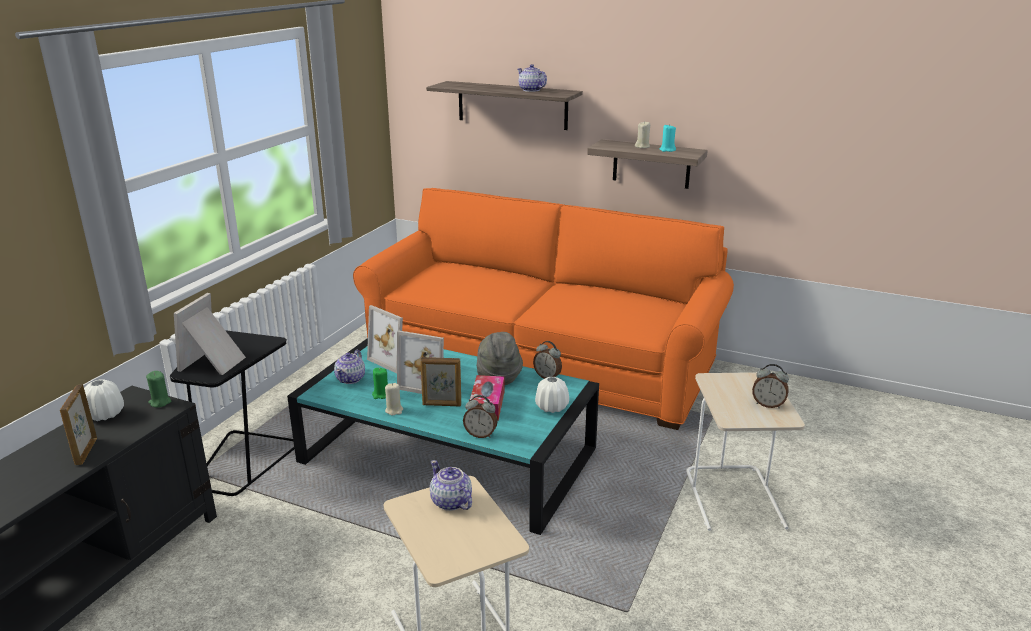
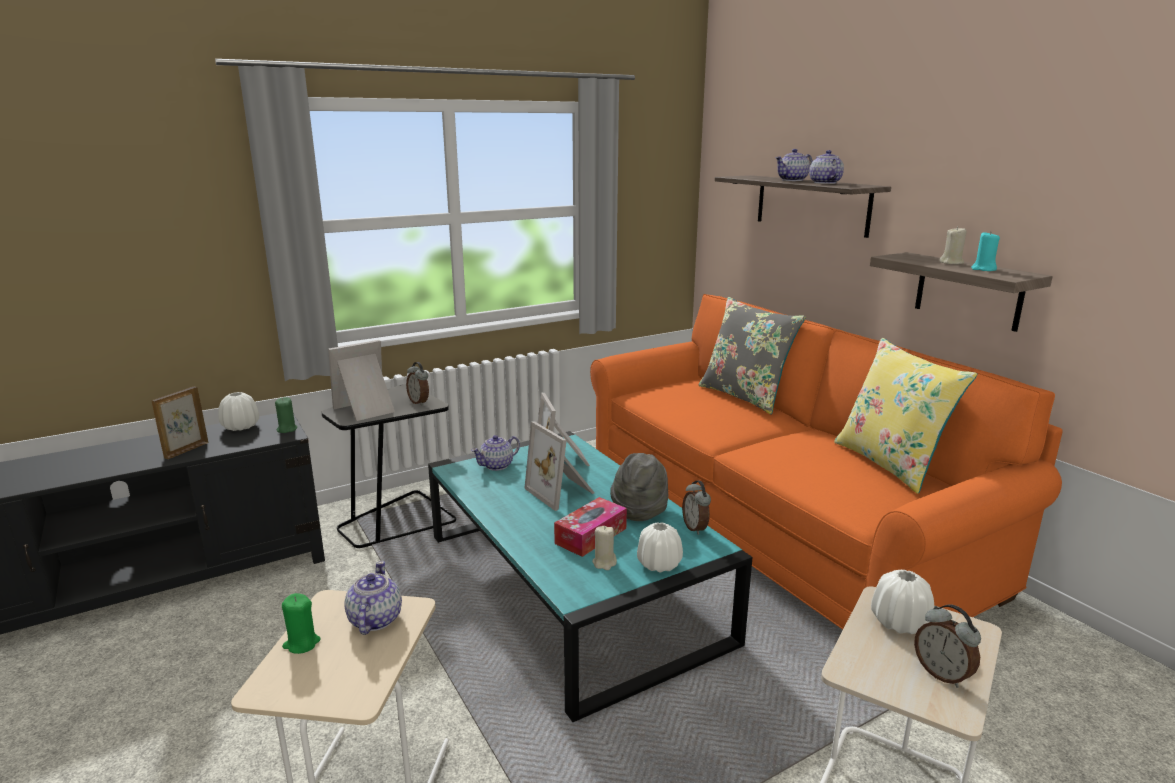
camera: 35 degrees right, 5 degrees down
green candle [372,368,388,399] -> green candle moved to [282,593,320,654]
beige candle [385,383,403,415] -> beige candle moved to [592,526,617,570]
picture frame [420,357,461,407] -> none
alarm clock [463,395,498,438] -> alarm clock moved to [406,362,429,406]
none -> grey pillow [699,297,806,415]
none -> teapot [775,149,813,181]
none -> yellow pillow [834,338,977,494]
none -> white vase [871,570,934,634]

